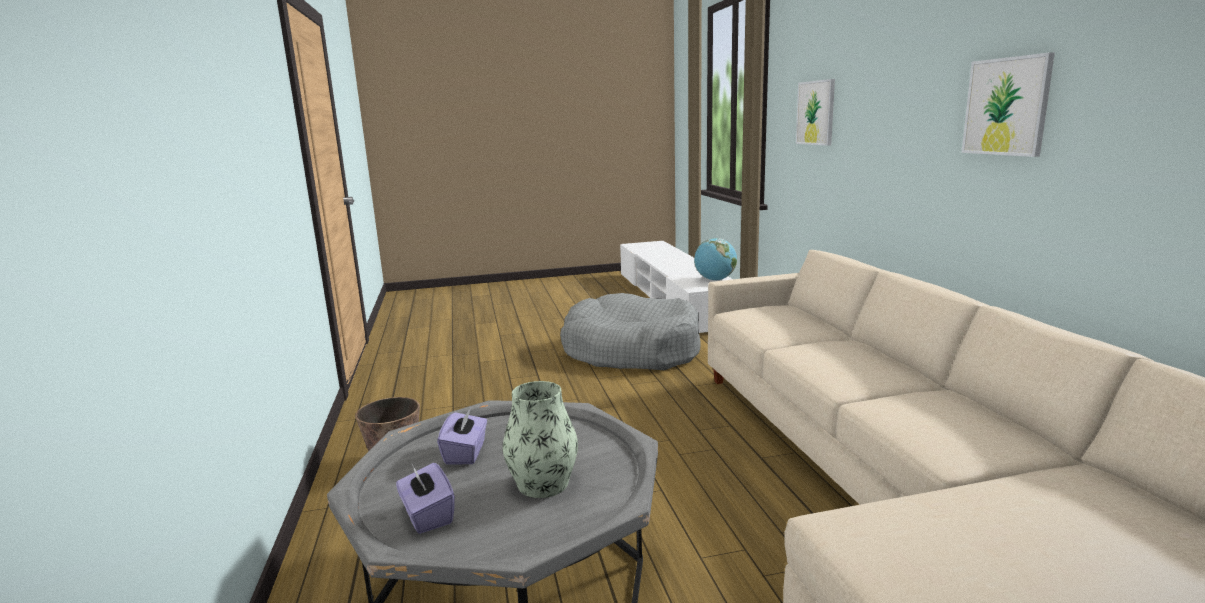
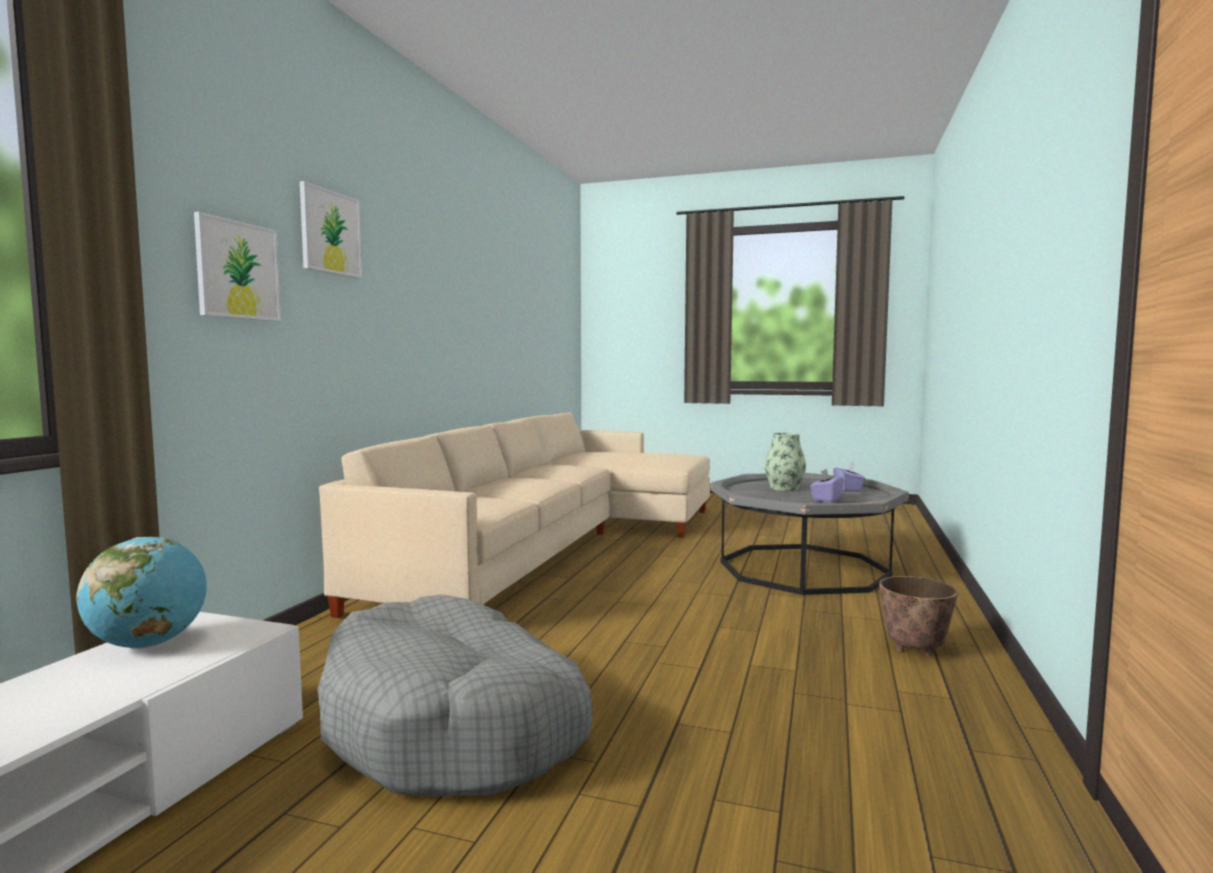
camera: 150 degrees left, 10 degrees down
picture [962,52,1055,157] -> picture moved to [300,181,362,278]

